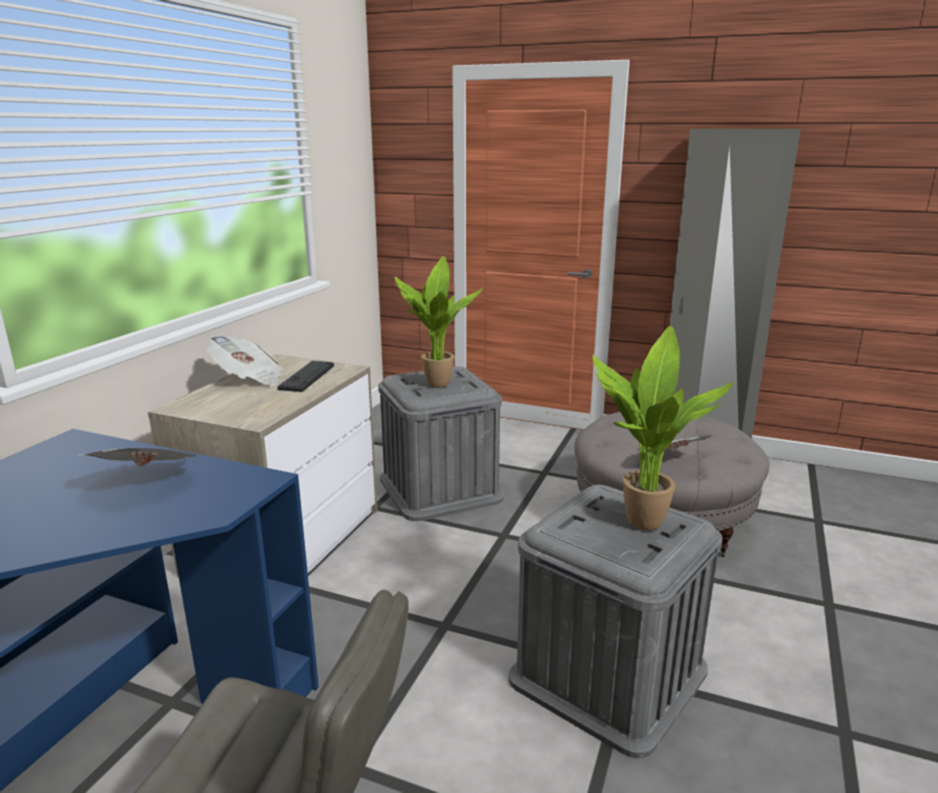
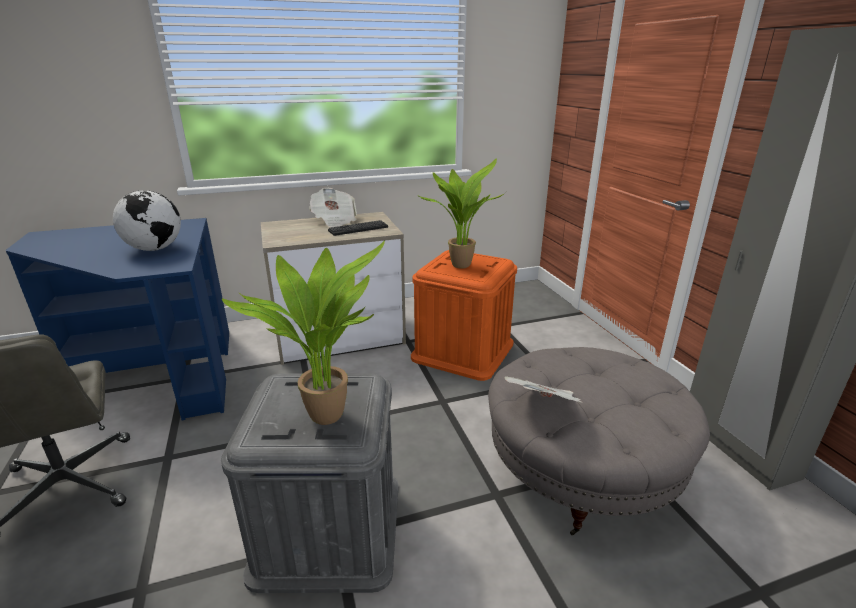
camera: 50 degrees right, 5 degrees up
newspaper [77,448,196,466] -> globe [113,190,181,251]
grey storage box [378,366,504,521] -> orange storage box [411,250,517,381]

